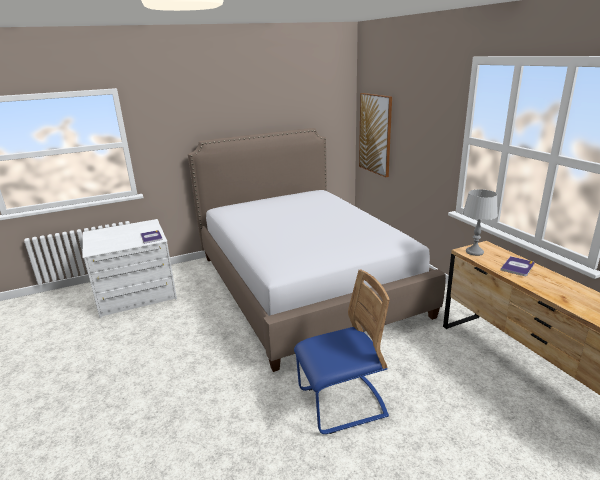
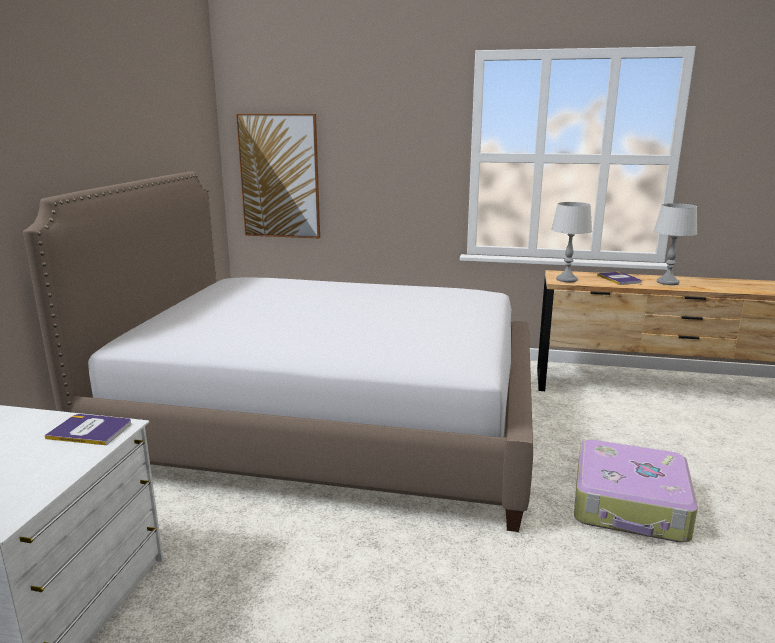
camera: 55 degrees left, 5 degrees down
blue chair [294,269,390,434] -> suitcase [574,440,698,542]
none -> grey table lamp [654,203,697,285]

